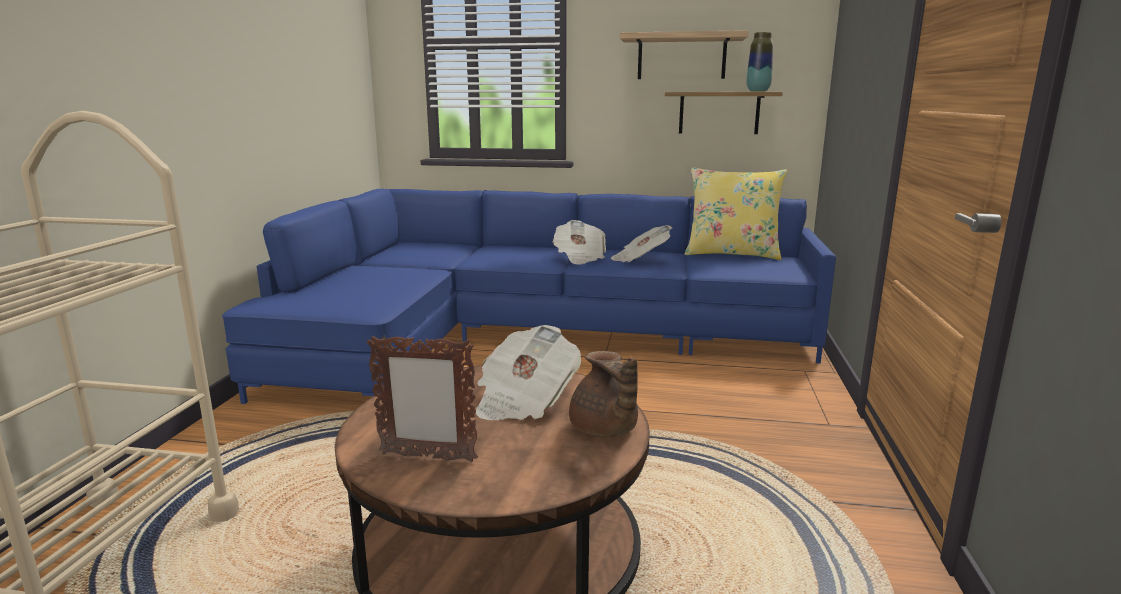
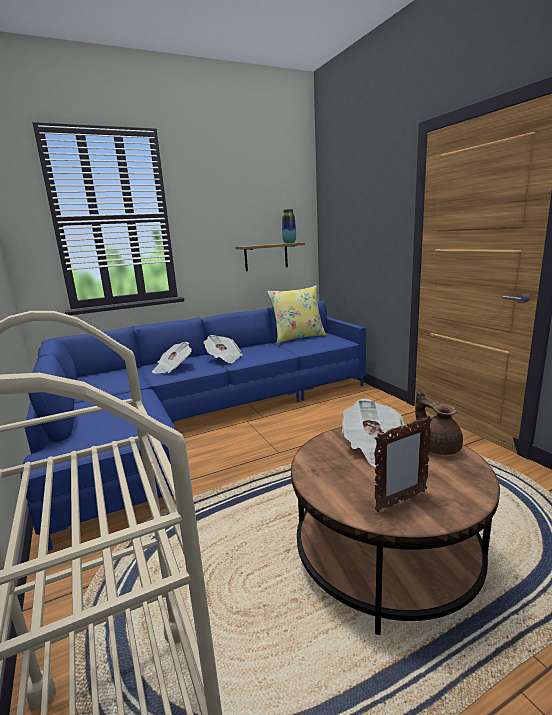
camera: 35 degrees left, 0 degrees up
brown teapot [569,351,638,437] -> brown teapot turned 150 degrees counterclockwise [415,389,463,455]
newspaper [611,225,672,263] -> newspaper moved to [152,342,192,374]
shelf [620,30,748,79] -> none

